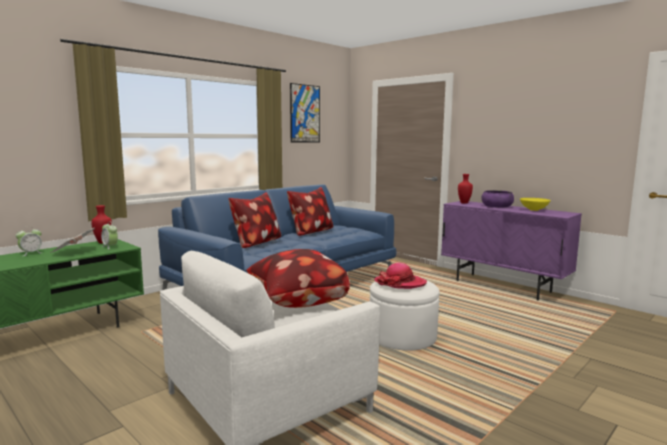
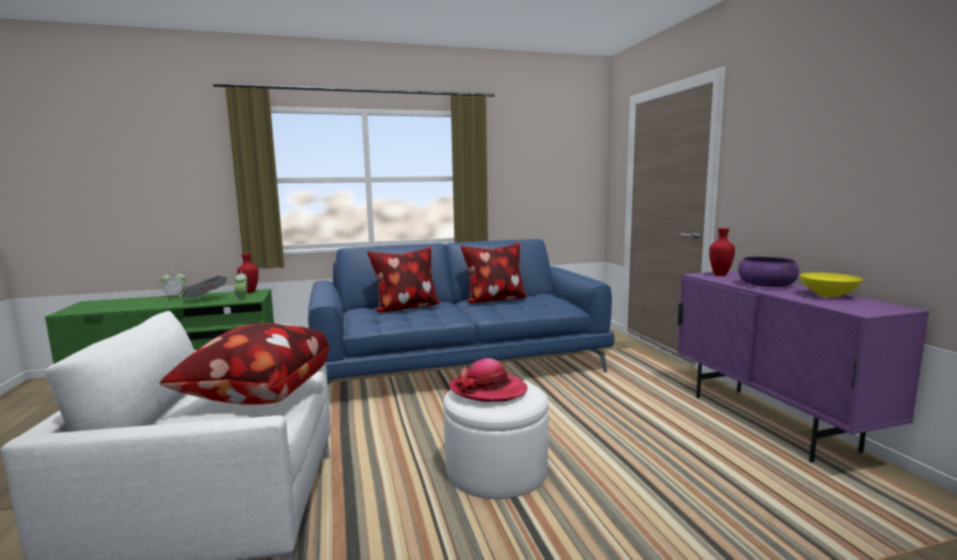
camera: 30 degrees right, 0 degrees up
picture [290,83,320,143] -> none

